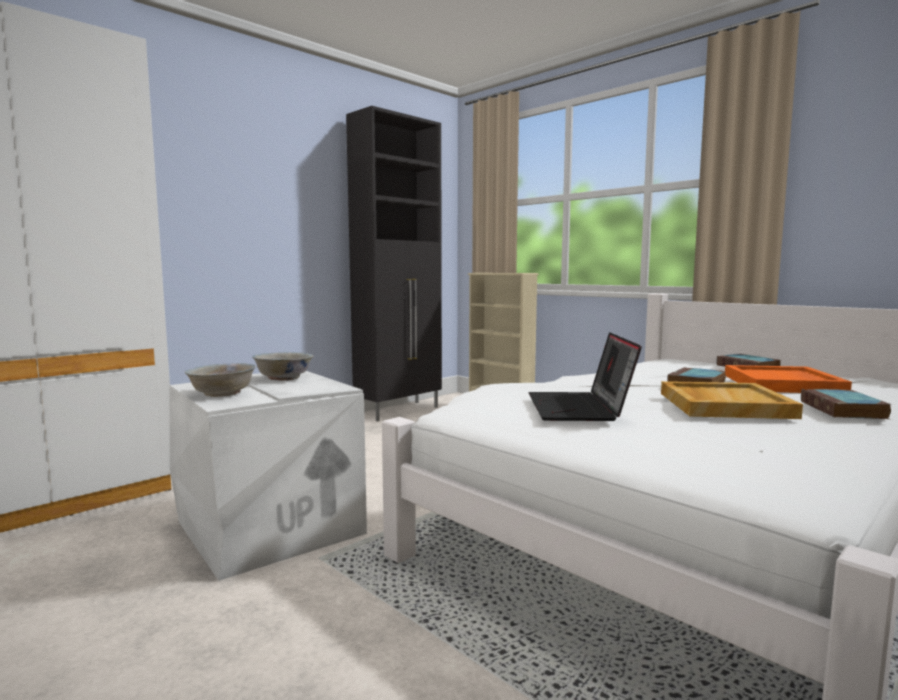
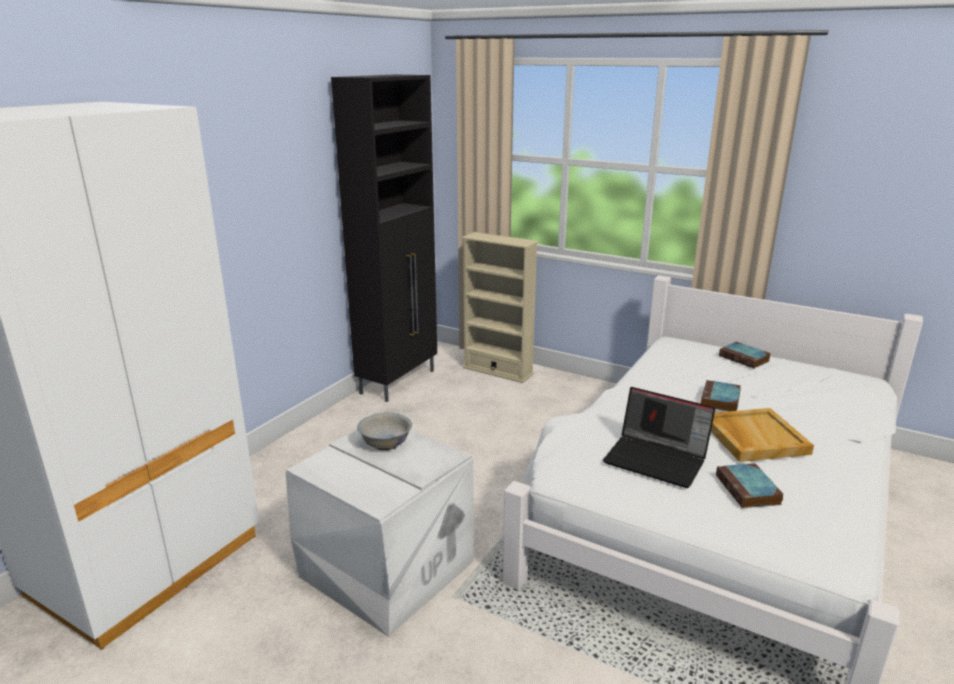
camera: 15 degrees left, 15 degrees up
white bowl [185,363,256,397] -> none
laptop [528,332,642,421] -> laptop turned 45 degrees counterclockwise [603,387,715,488]
orange tray [725,365,852,393] -> none
book [801,389,892,419] -> book moved to [716,463,784,508]

